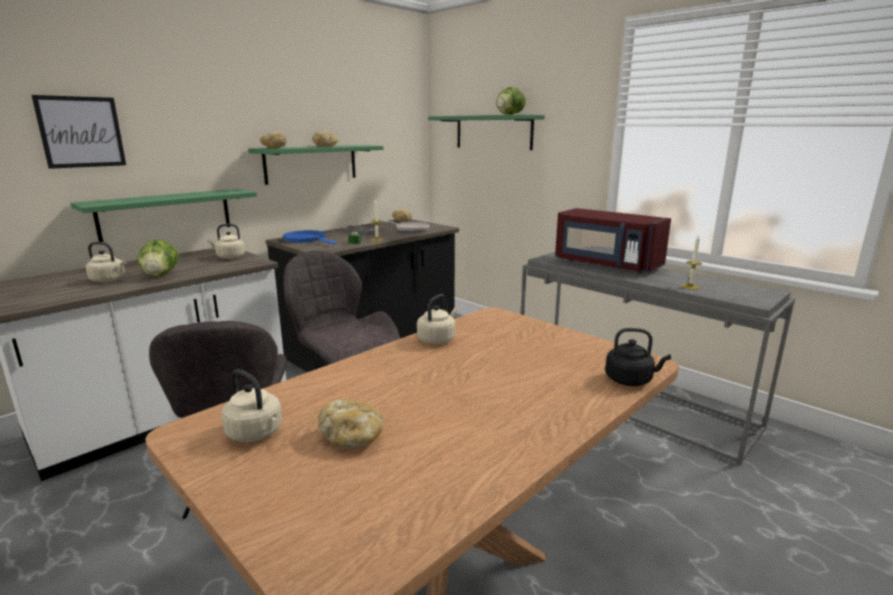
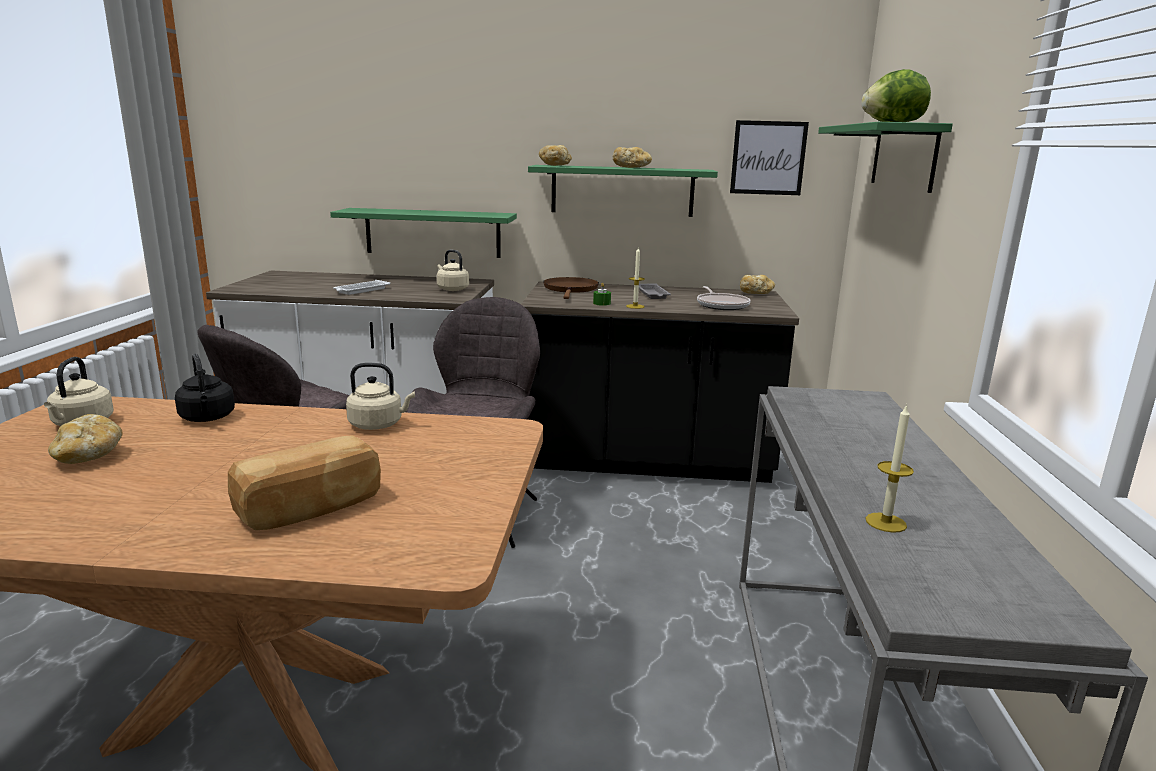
camera: 50 degrees right, 0 degrees up
picture [32,95,126,169] -> picture moved to [730,120,809,195]
beige kettle [86,242,127,282] -> none
lettuce [137,239,179,277] -> white tray [333,280,390,295]
blue frying pan [283,230,337,244] -> brown frying pan [543,277,599,299]
red microwave [555,208,671,274] -> none
black kettle [605,328,671,386] -> black kettle moved to [175,354,235,422]
none -> bread [228,435,381,530]

